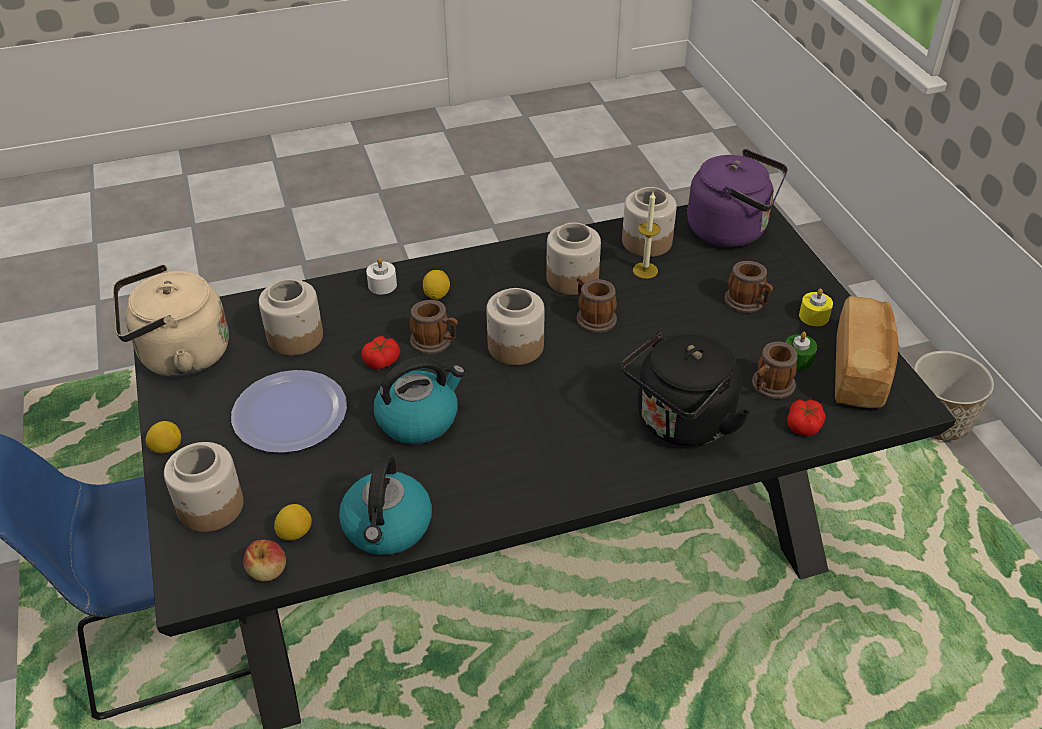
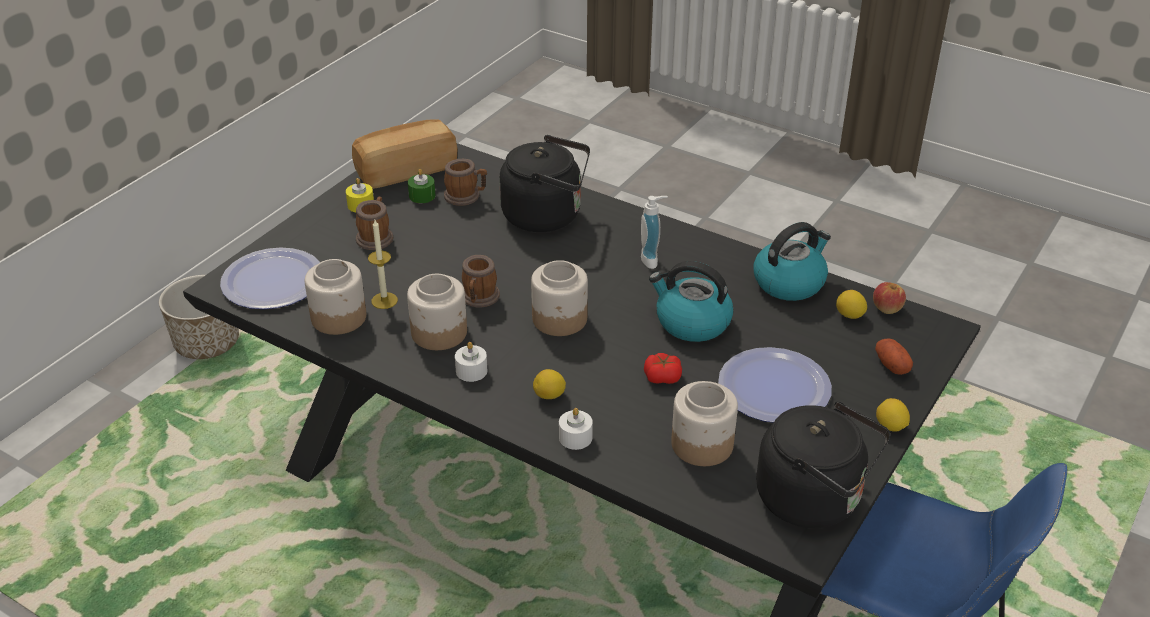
camera: 130 degrees left, 5 degrees down
beige kettle [113,264,229,377] -> black kettle [756,402,890,528]
jar [164,442,244,532] -> potato [875,339,913,375]
mug [410,300,458,354] -> none
purple kettle [687,149,788,247] -> plate [220,248,320,309]
tomato [787,399,826,436] -> none
none -> white candle [455,342,487,382]
none -> soap dispenser [641,196,668,269]

